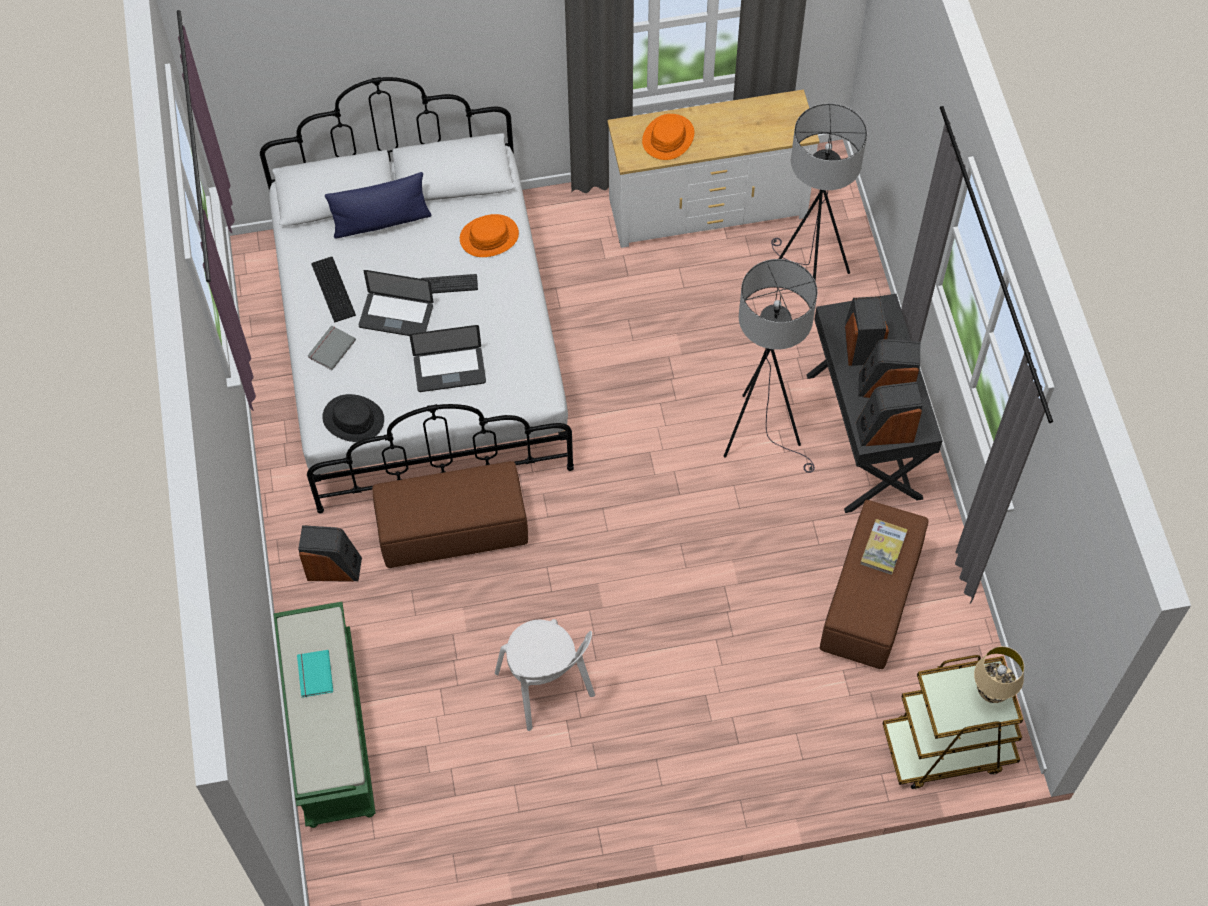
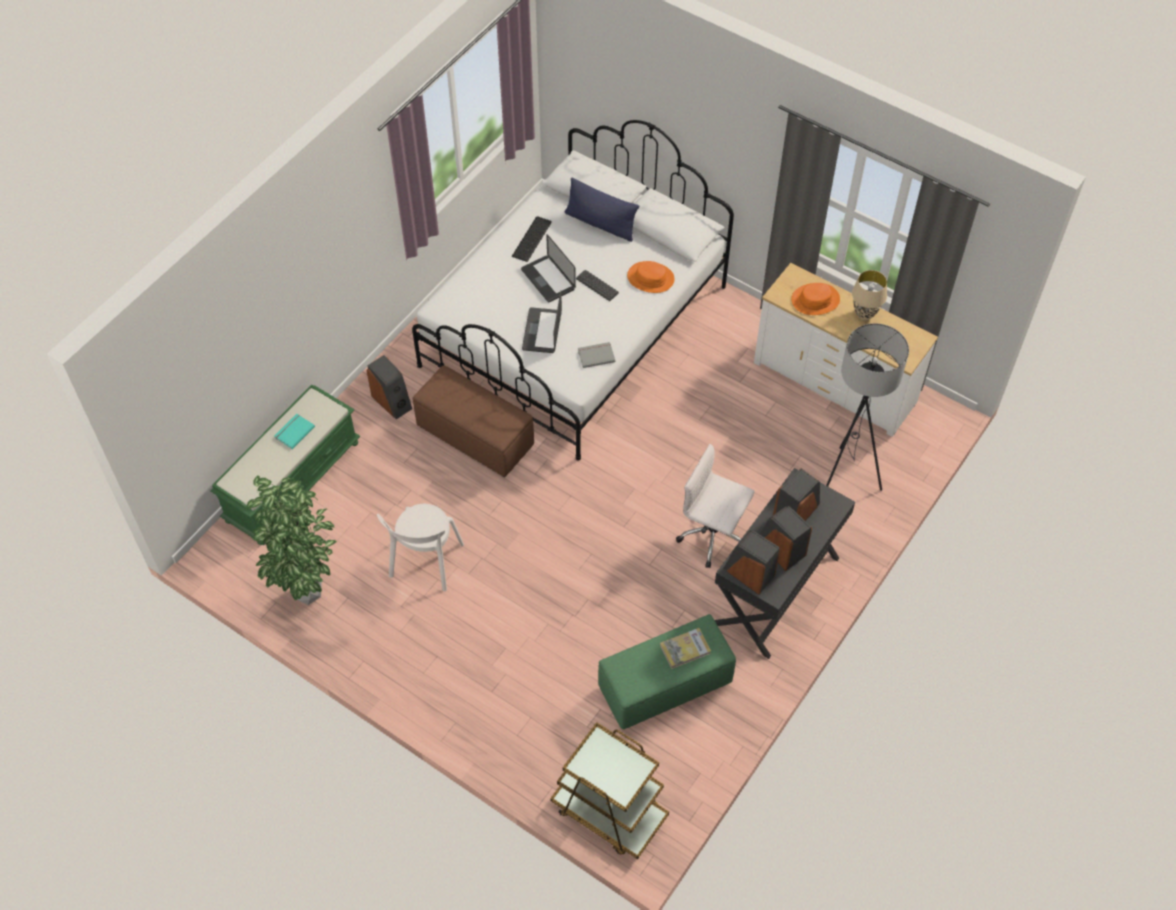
camera: 45 degrees right, 5 degrees down
grey book [307,325,356,370] -> grey book moved to [578,342,615,368]
black hat [322,394,384,442] -> none
laptop [409,325,486,392] -> laptop turned 60 degrees clockwise [522,291,562,353]
grey floor lamp [724,259,818,473] -> white office chair [676,444,755,568]
brown ottoman [820,500,929,669] -> green ottoman [598,614,736,729]
beige table lamp [974,646,1024,703] -> beige table lamp moved to [852,270,887,320]
none -> potted plant [246,475,337,605]

